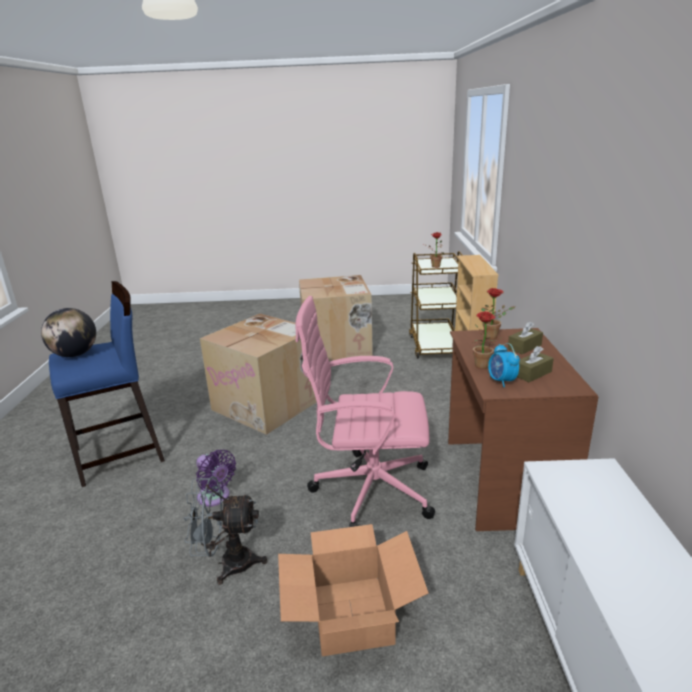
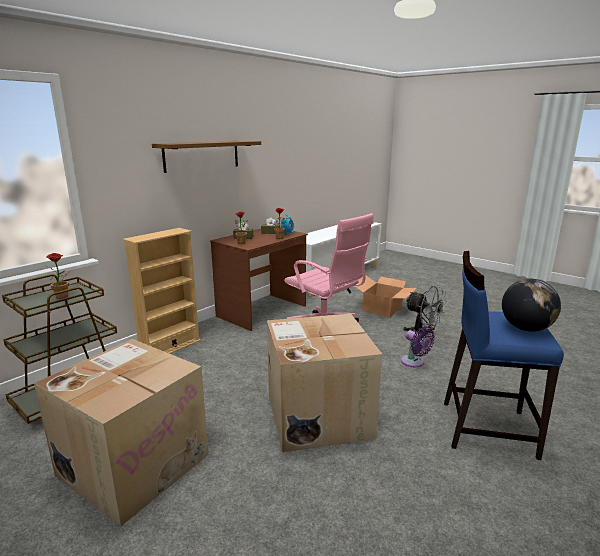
camera: 140 degrees left, 5 degrees down
purple fan [196,450,236,506] -> purple fan turned 150 degrees clockwise [401,326,435,367]
none -> shelf [152,141,261,173]

